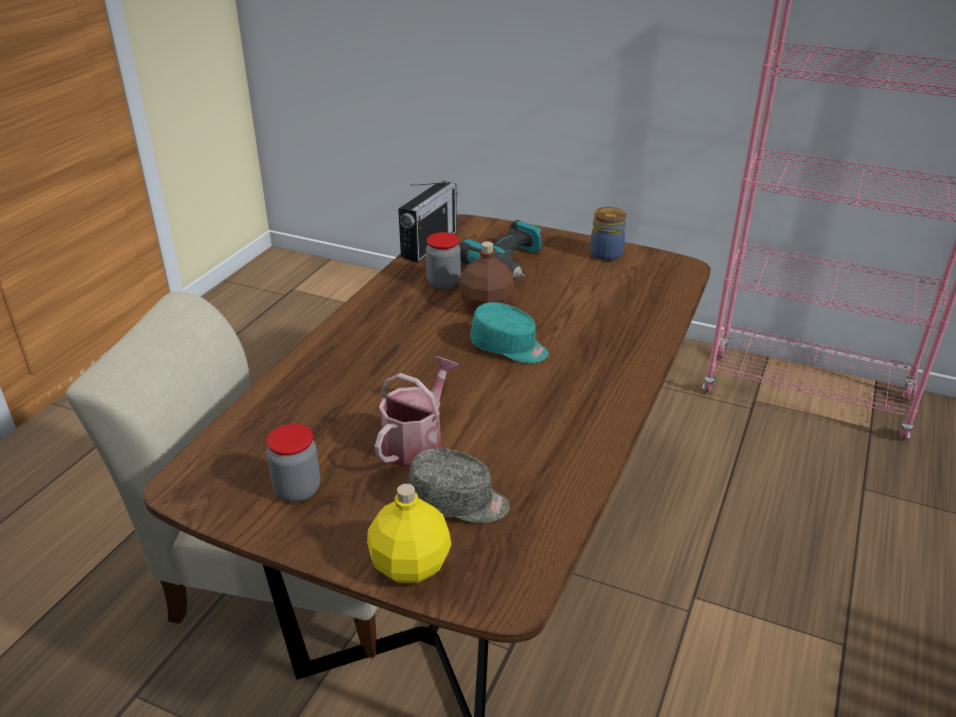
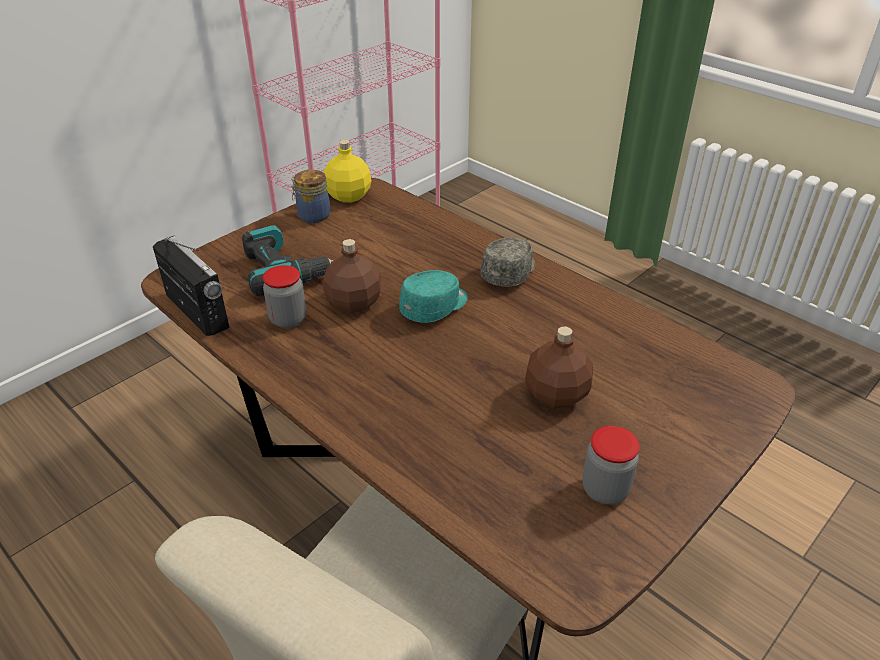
camera: 70 degrees left, 5 degrees up
yellow bottle [367,484,451,583] -> yellow bottle moved to [324,140,371,203]
watering can [374,356,459,467] -> brown bottle [525,327,593,408]
grey cap [407,448,510,523] -> grey cap moved to [480,237,535,287]

